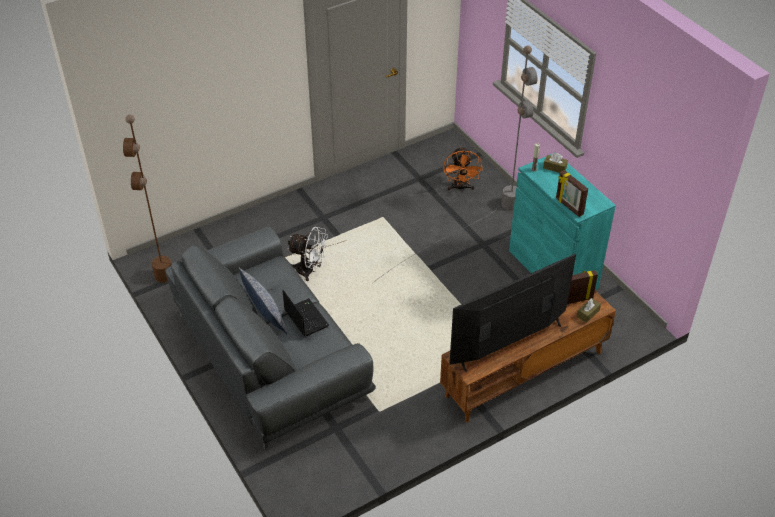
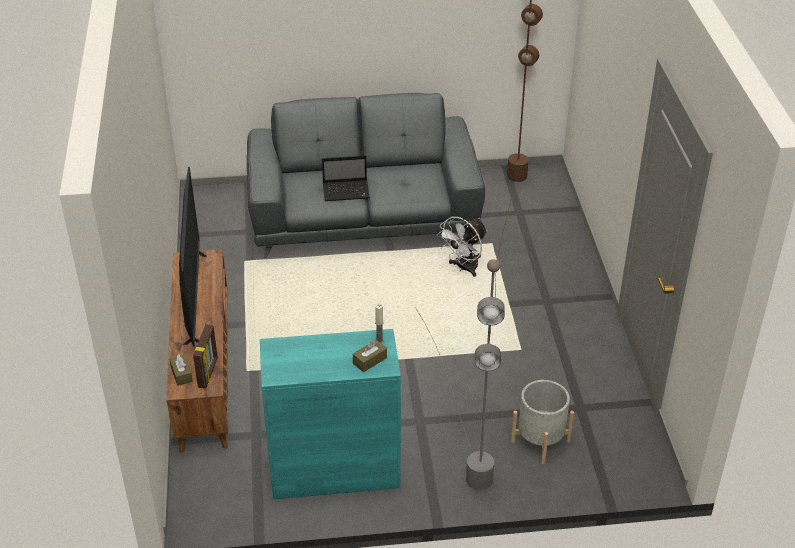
camera: 115 degrees right, 5 degrees down
pillow [239,268,288,334] -> none
orange fan [443,146,483,190] -> grey planter [511,380,574,464]
picture frame [556,170,588,217] -> none

